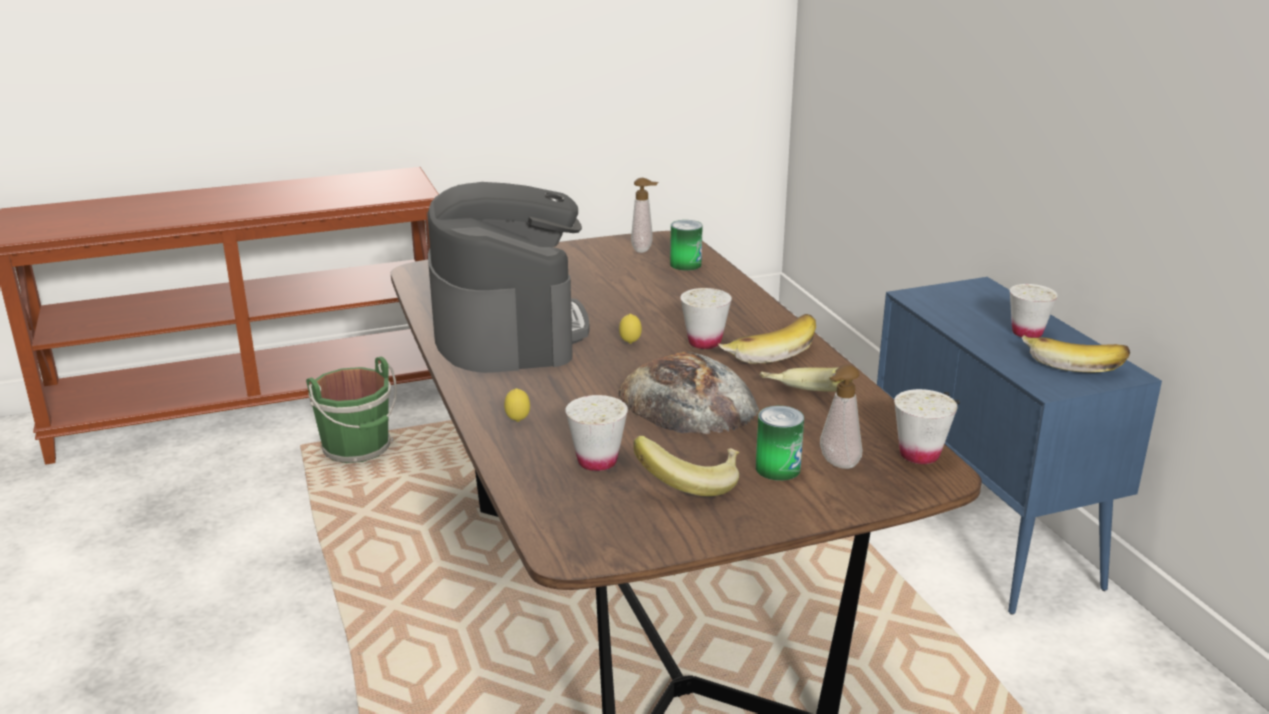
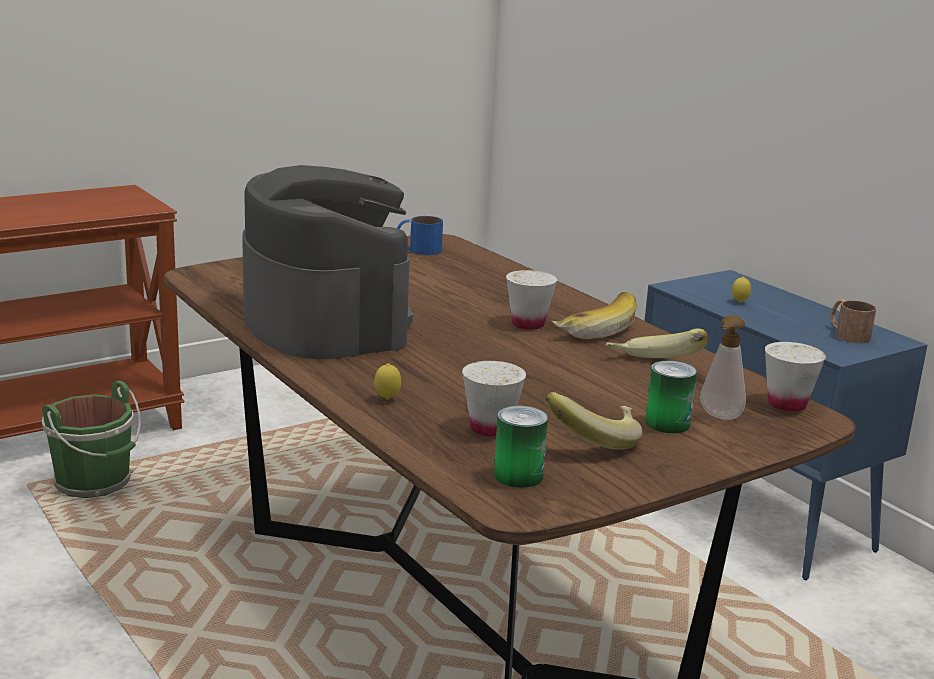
camera: 15 degrees left, 5 degrees down
bread [618,352,759,434] -> none
lemon [619,314,642,344] -> lemon moved to [732,277,751,303]
soap dispenser [631,178,658,253] -> blue mug [397,216,443,255]
can [670,220,703,271] -> can moved to [494,406,548,488]
white cup [1010,284,1058,338] -> none
banana [1022,335,1130,372] -> brown mug [830,299,876,343]

